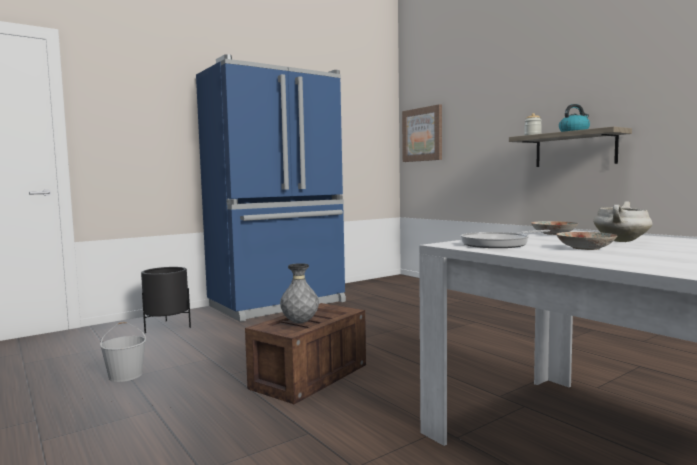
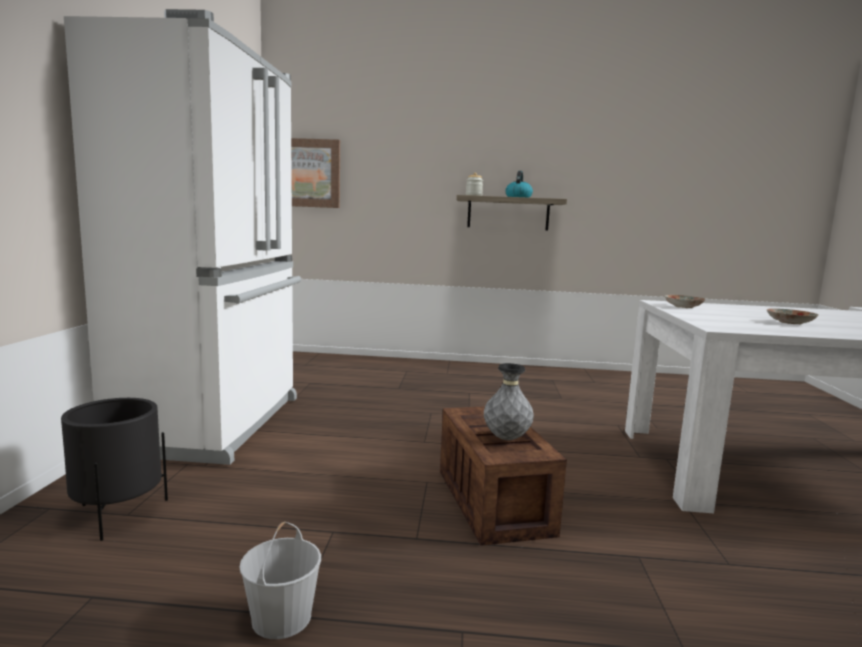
camera: 50 degrees left, 5 degrees up
blue fridge [196,54,346,322] -> white fridge [64,9,301,465]
frying pan [461,230,550,248] -> none
white cooking pot [593,201,653,242] -> none

